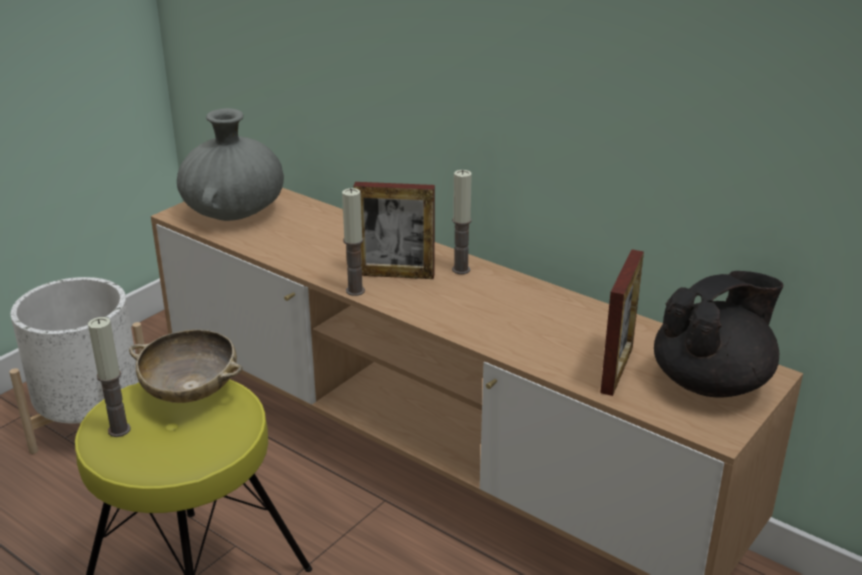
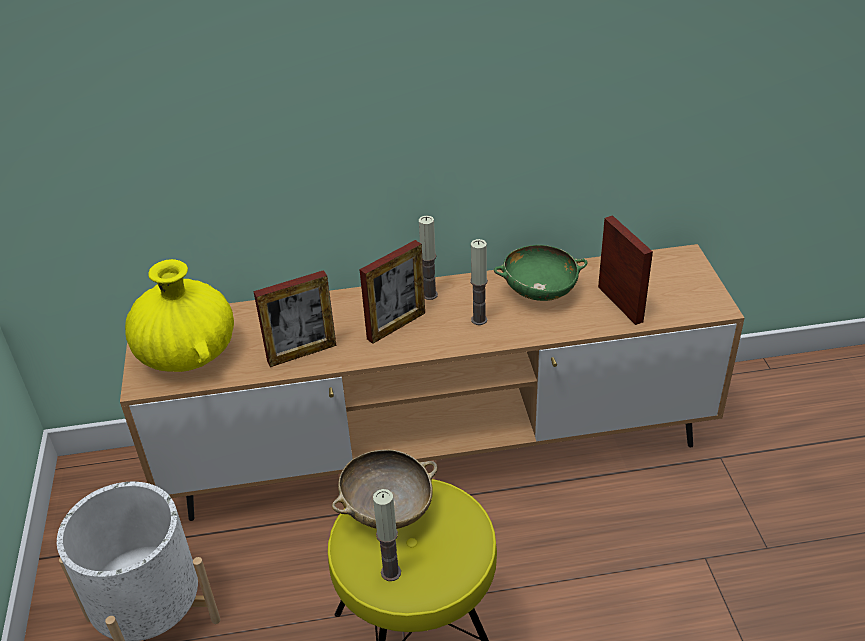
camera: 45 degrees left, 10 degrees up
grey vase [177,108,284,221] -> yellow vase [125,259,234,372]
candle [342,188,365,296] -> candle moved to [470,239,488,325]
black teapot [654,271,783,398] -> none
none -> picture frame [253,270,337,367]
none -> green bowl [494,245,587,301]

